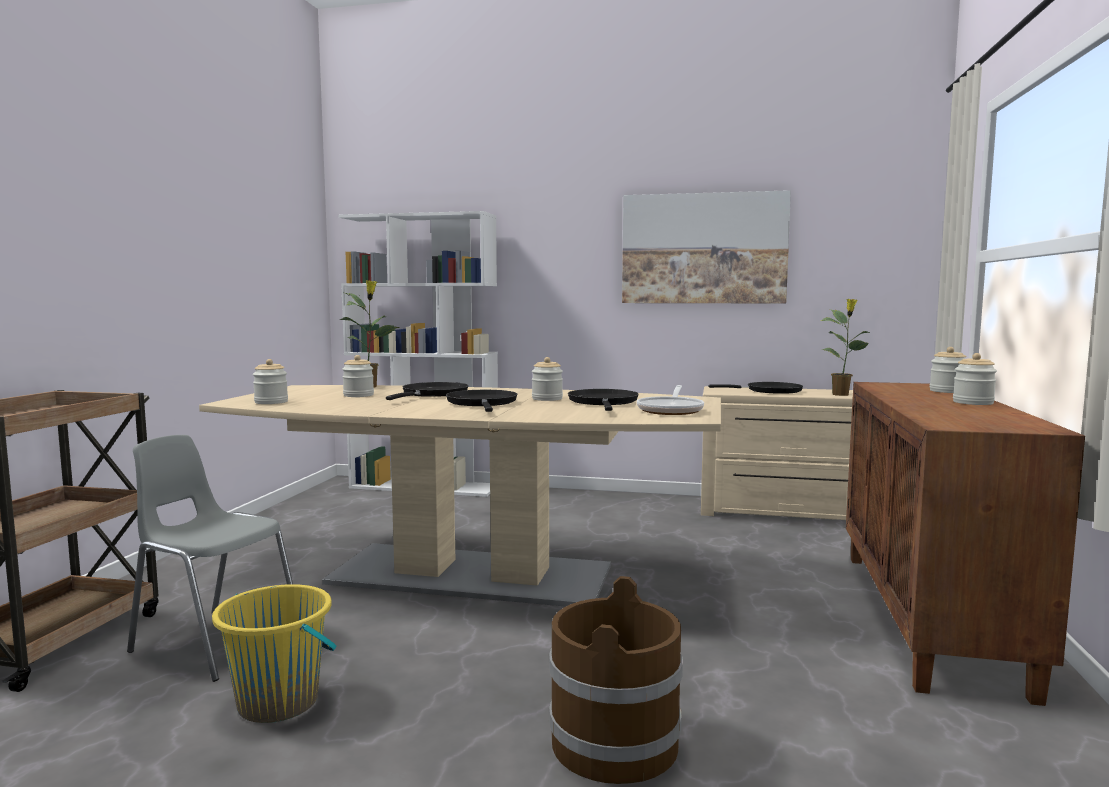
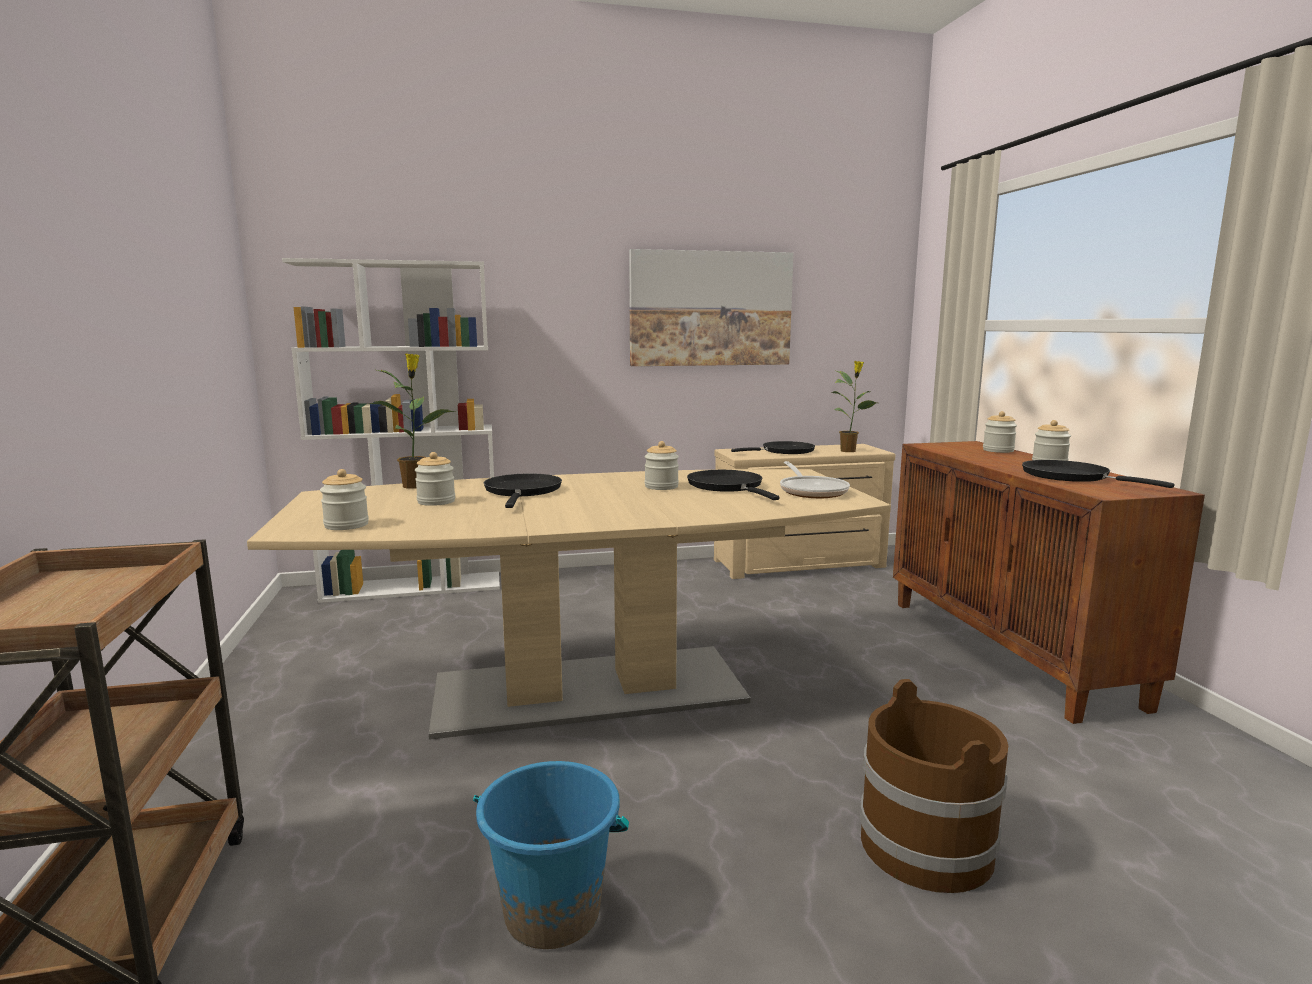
camera: 25 degrees left, 5 degrees up
grey chair [127,435,293,682] -> none
yellow bucket [212,584,336,723] -> blue bucket [473,761,629,949]
black frying pan [446,390,517,412] -> black frying pan moved to [1022,460,1175,488]

